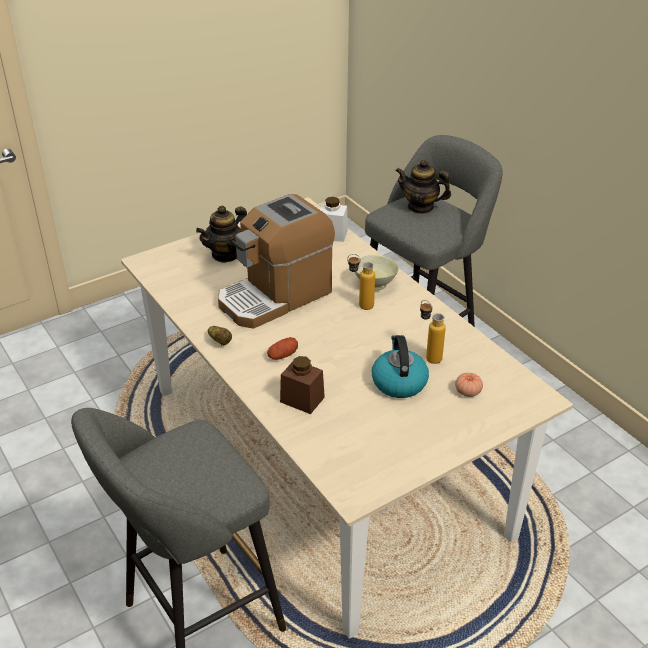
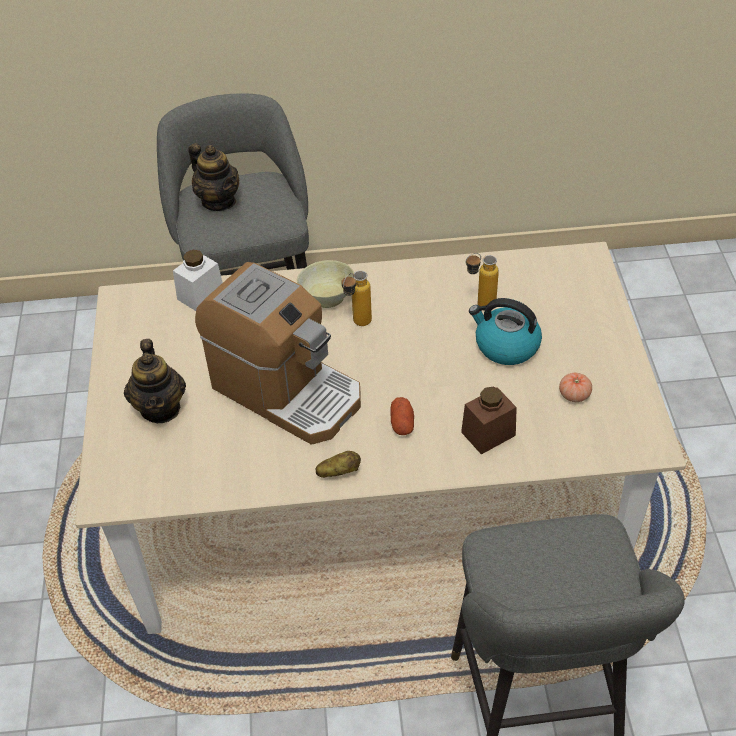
camera: 60 degrees left, 10 degrees up
coffee machine [218,194,335,329] -> coffee machine turned 45 degrees counterclockwise [195,262,361,445]
teapot [395,160,451,214] -> teapot turned 90 degrees counterclockwise [188,143,239,211]
tomato [455,373,483,397] -> tomato moved to [559,373,592,402]

